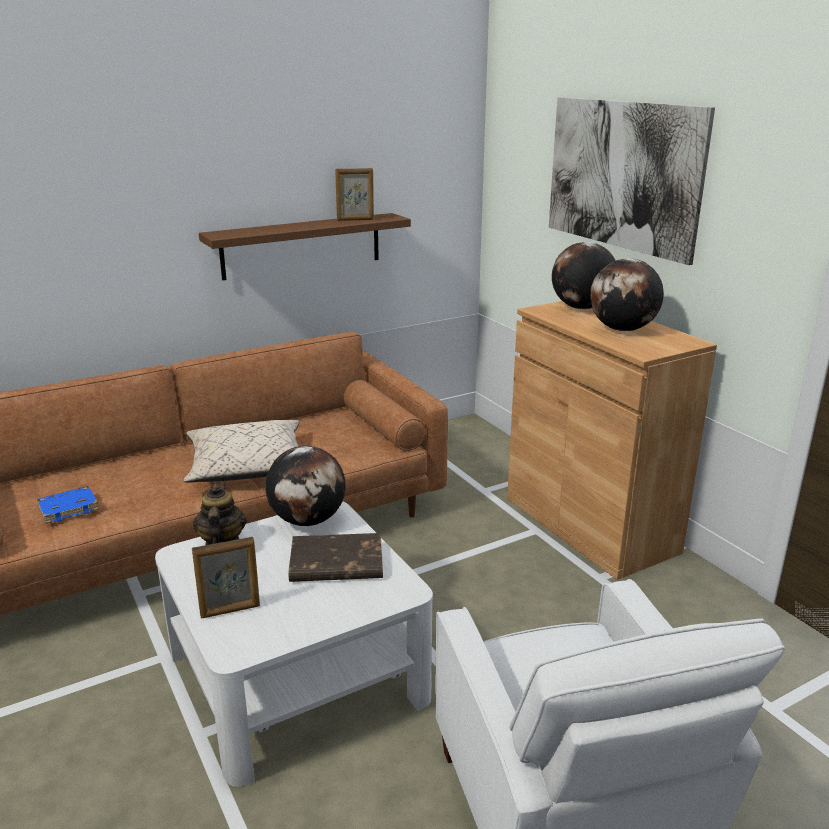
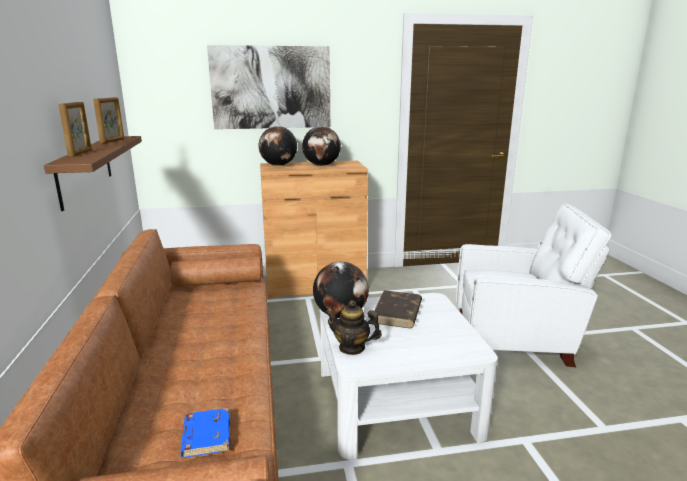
camera: 70 degrees left, 5 degrees down
beige pillow [184,420,299,483] -> none
picture frame [192,537,260,618] -> picture frame moved to [59,102,92,156]

